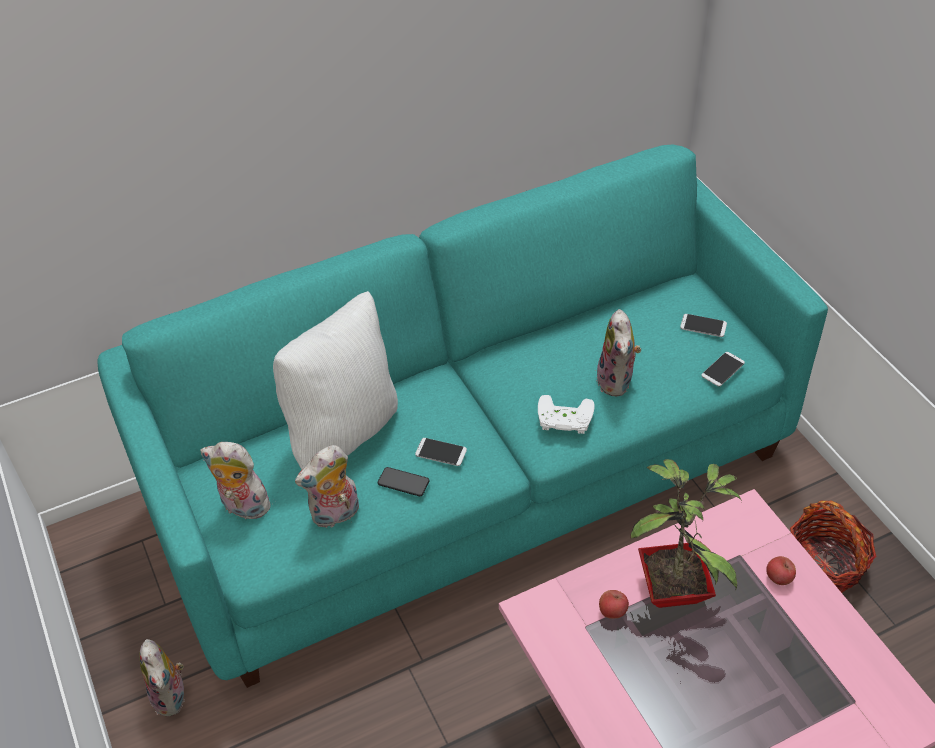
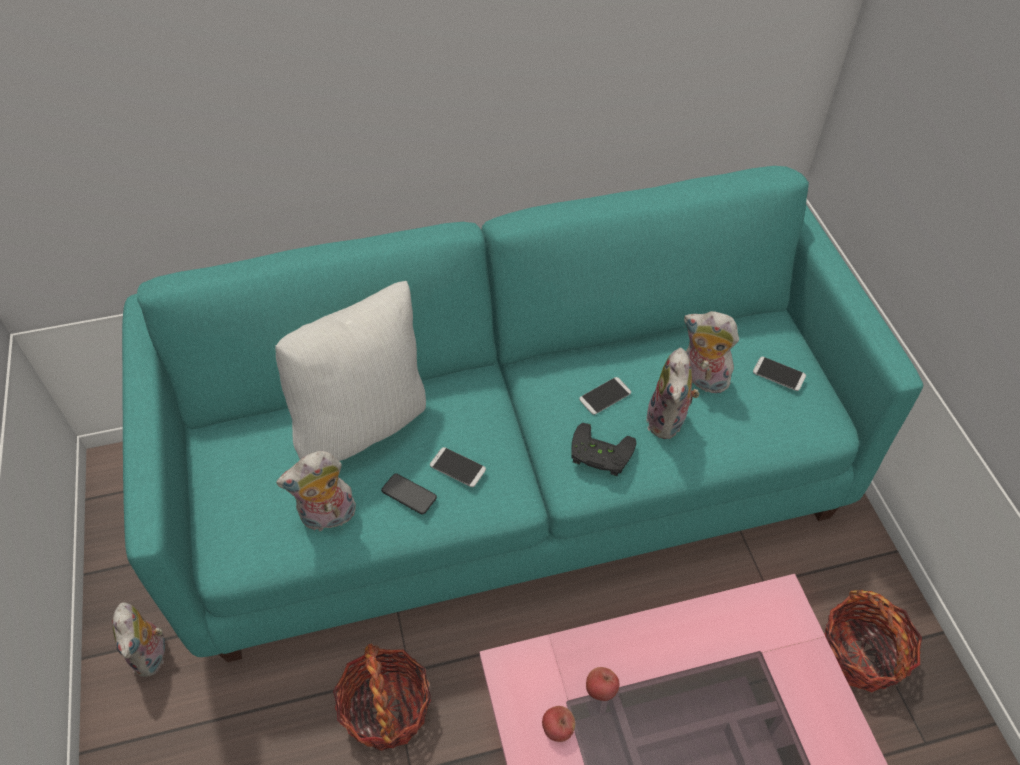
camera: 10 degrees right, 5 degrees up
plush toy [200,442,271,519] -> plush toy moved to [684,311,739,393]
white game controller [538,395,595,434] -> black game controller [571,423,636,476]
potted plant [631,459,742,608] -> none
phone [701,352,745,386] -> phone moved to [579,377,631,415]
apple [766,556,796,585] -> apple moved to [542,706,575,742]
none -> basket [333,644,431,751]

